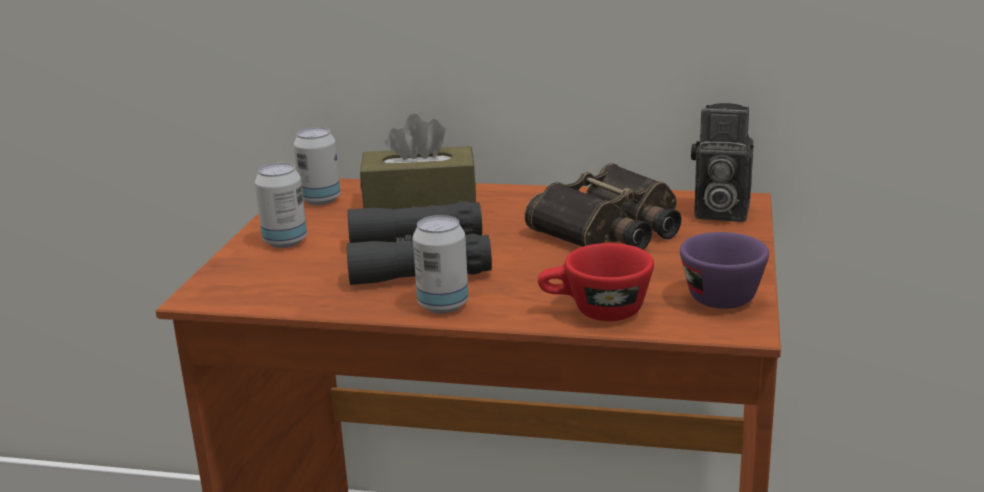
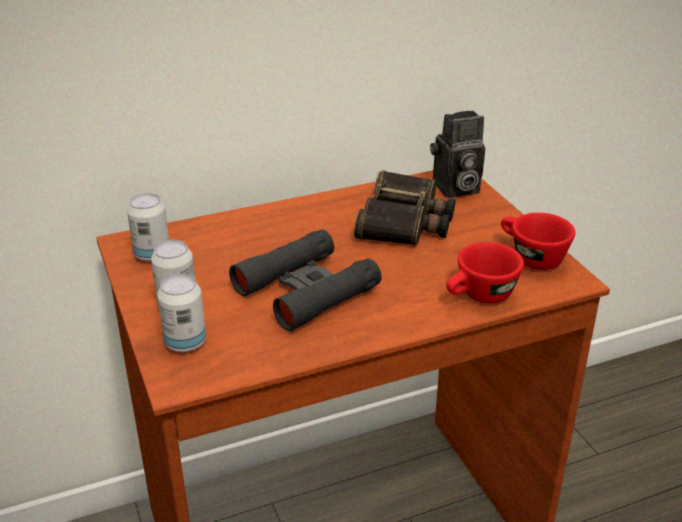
camera: 35 degrees left, 10 degrees up
brown tissue box [360,114,476,209] -> none
can [413,215,469,313] -> can moved to [157,274,206,352]
purple cup [680,232,769,309] -> red cup [501,213,575,270]

